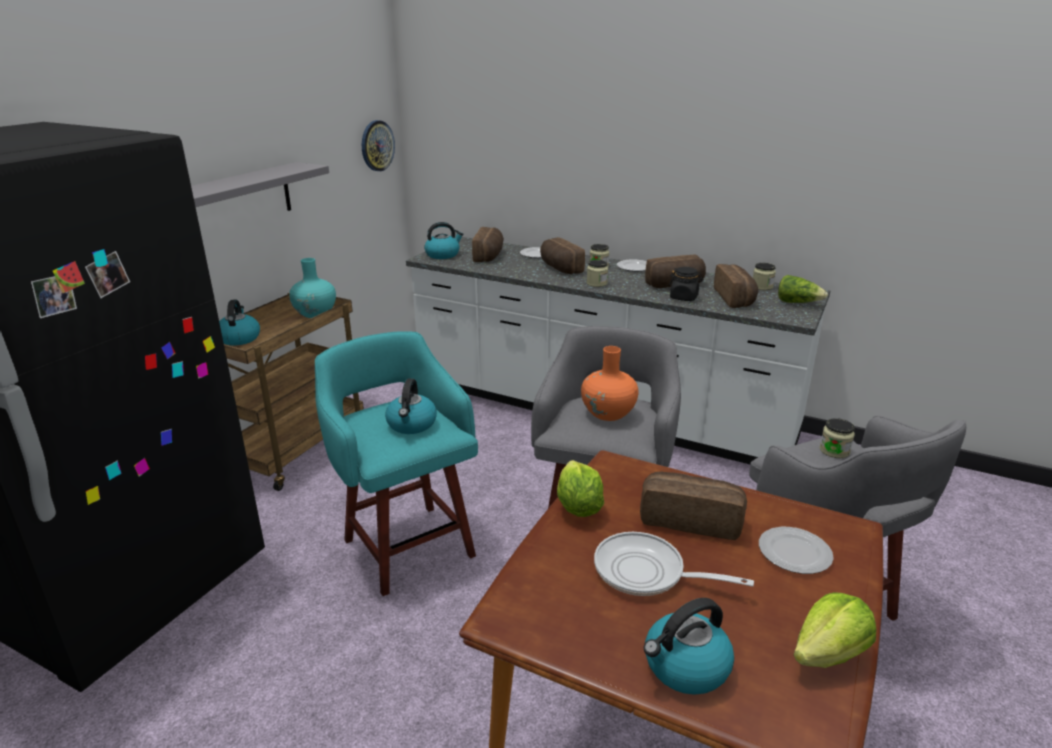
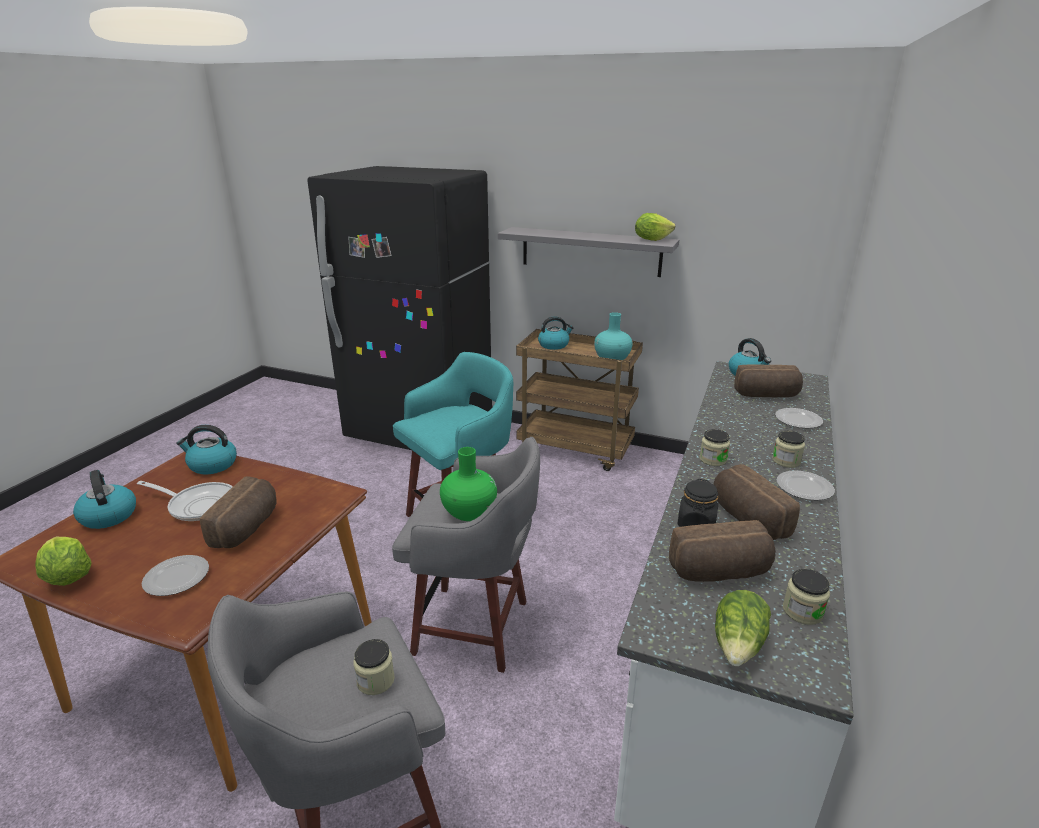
camera: 85 degrees right, 0 degrees up
wall clock [362,120,395,171] -> none
kettle [385,378,437,434] -> kettle moved to [176,425,237,475]
bread [540,237,585,274] -> none
lettuce [557,460,604,517] -> lettuce moved to [635,213,675,241]
orange vase [581,346,639,421] -> green vase [440,447,497,521]
frying pan [594,532,754,596] -> frying pan turned 90 degrees clockwise [137,481,233,521]

